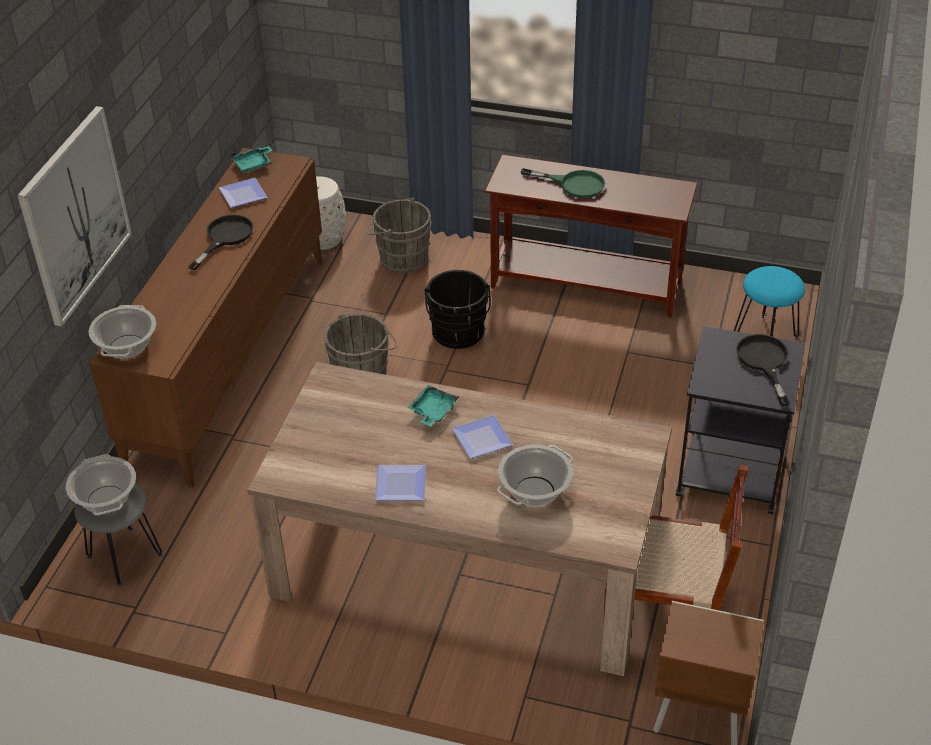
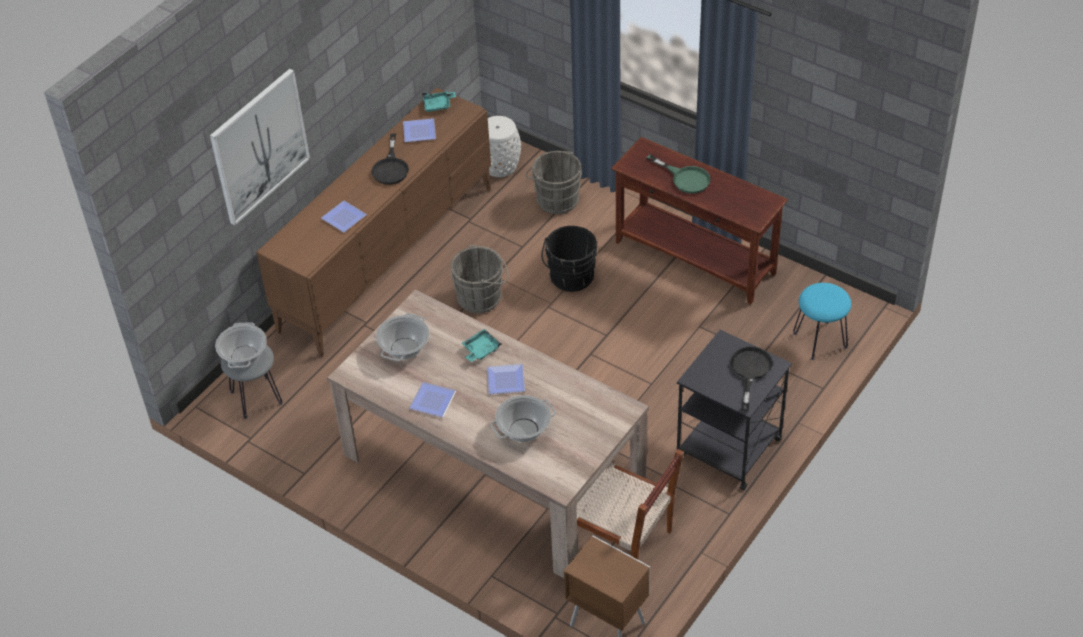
camera: 20 degrees right, 5 degrees up
cooking pot [89,305,156,359] -> cooking pot moved to [376,313,430,361]
black frying pan [188,215,253,270] -> black frying pan turned 135 degrees clockwise [371,133,409,185]
none -> plate [321,200,367,232]

